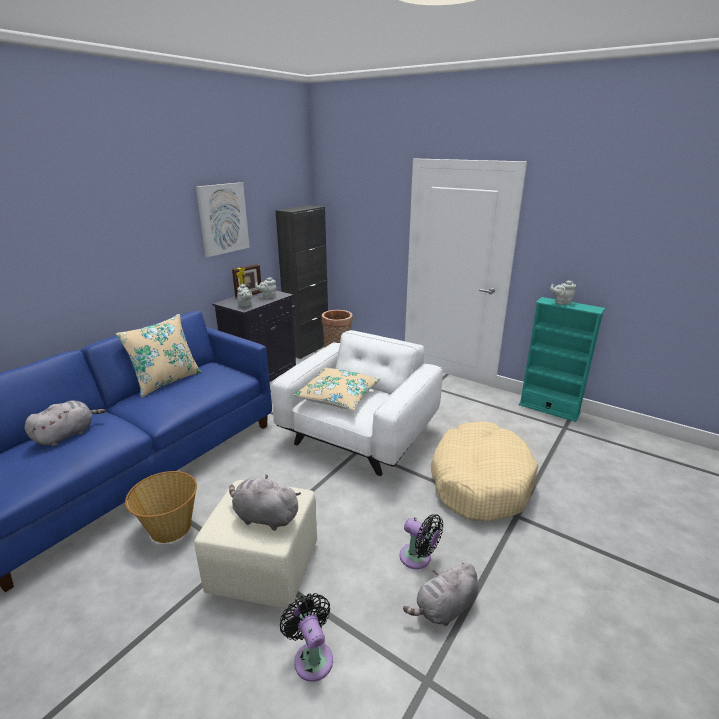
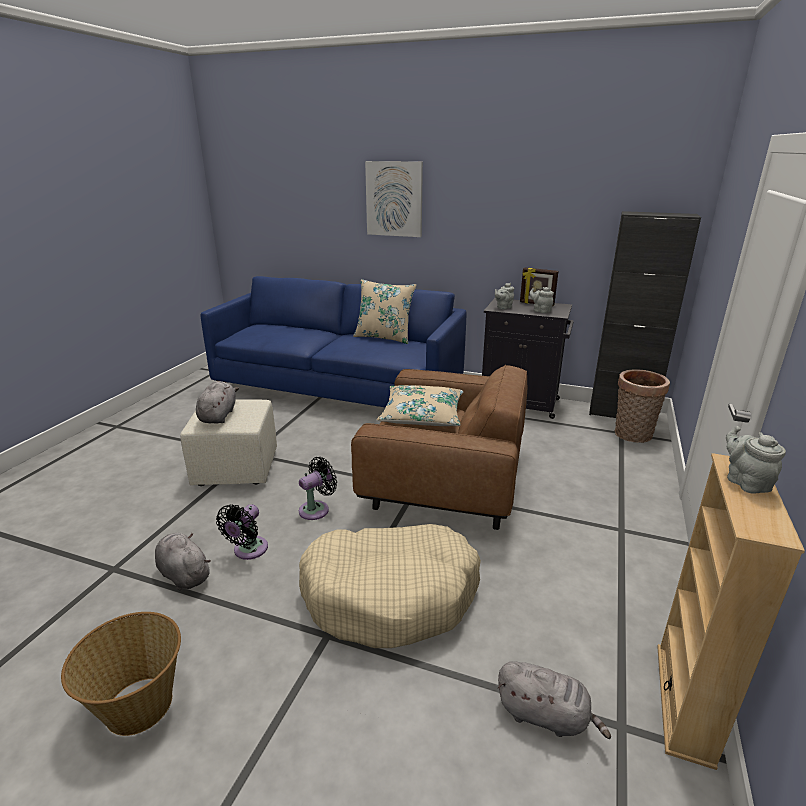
camera: 75 degrees right, 0 degrees up
grey plush toy [24,400,106,446] -> grey plush toy moved to [498,661,611,739]
basket [125,471,197,543] -> basket moved to [61,612,181,736]
picture [196,182,250,257] -> picture moved to [365,161,423,237]
white armchair [271,330,443,476] -> brown armchair [351,365,528,530]
black fan [280,593,333,682] -> black fan moved to [299,457,337,520]
turquoise bookcase [519,297,605,422] -> beige bookcase [657,453,805,770]

